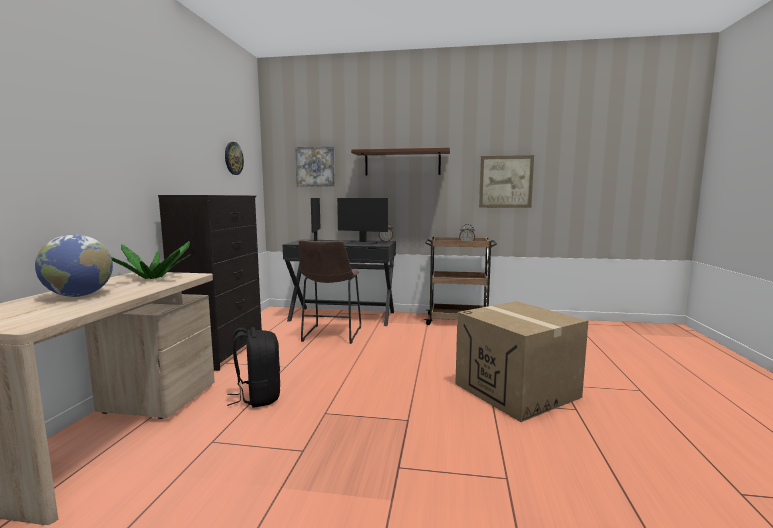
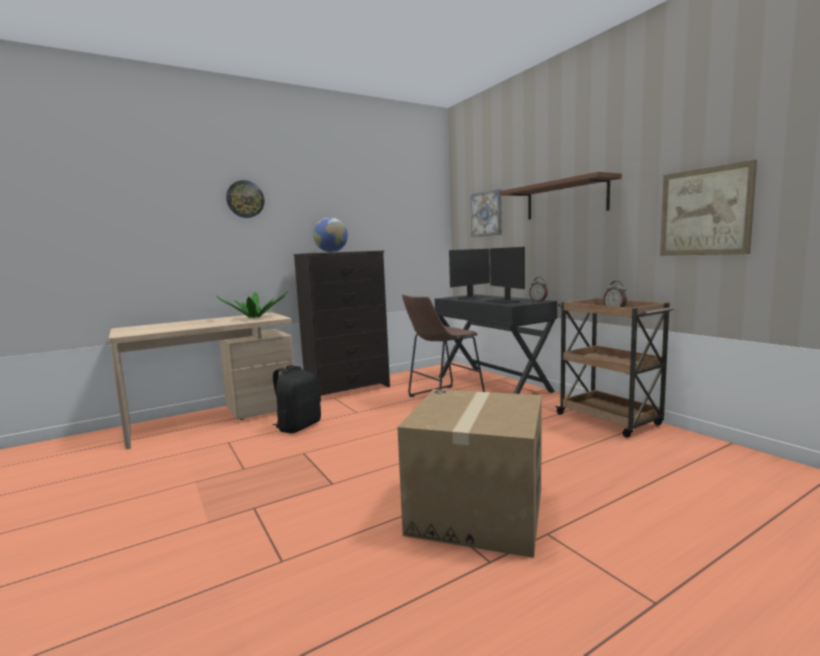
camera: 50 degrees right, 0 degrees up
globe [35,235,113,297] -> globe moved to [313,218,348,252]
wall clock [225,142,244,175] -> wall clock moved to [226,180,264,218]

